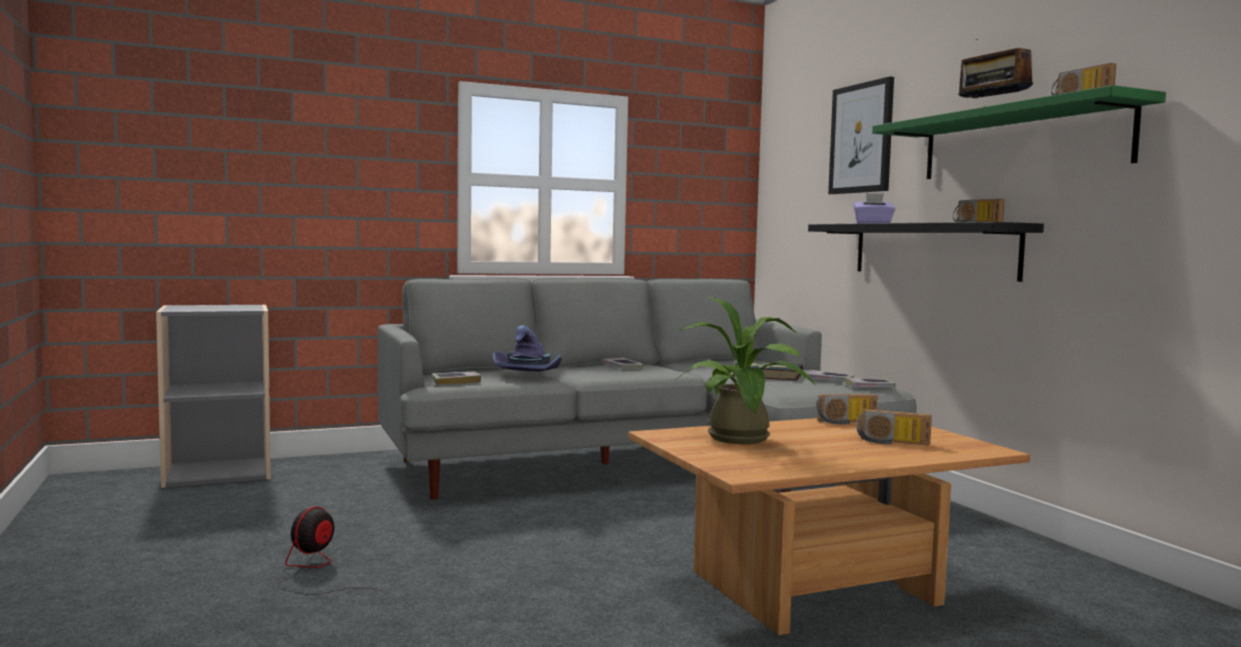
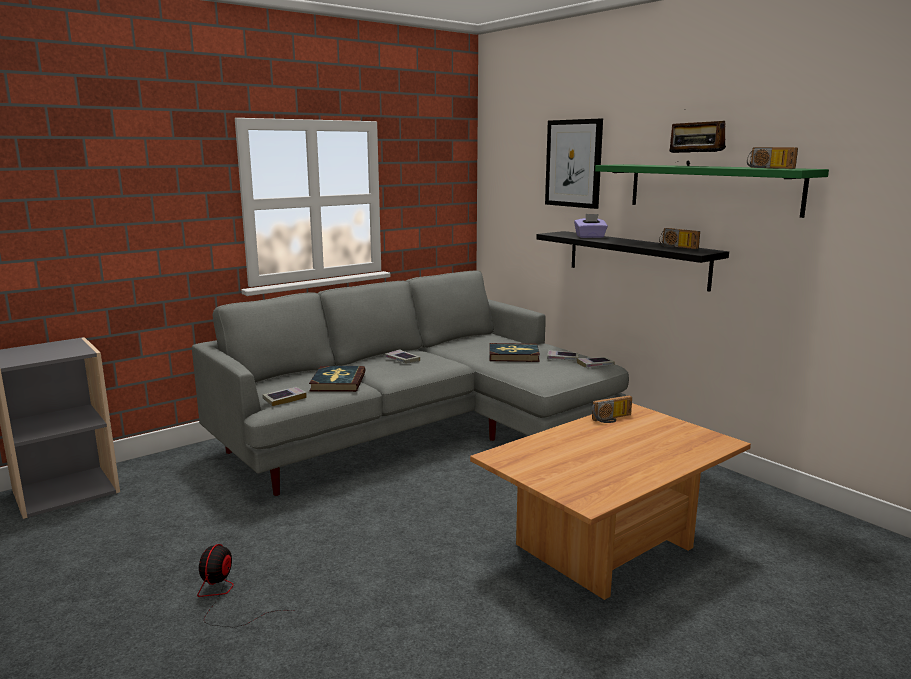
camera: 15 degrees left, 10 degrees up
purple hat [493,326,562,372] -> book [309,366,365,392]
potted plant [676,297,815,444] -> none
radio [856,409,932,446] -> none

